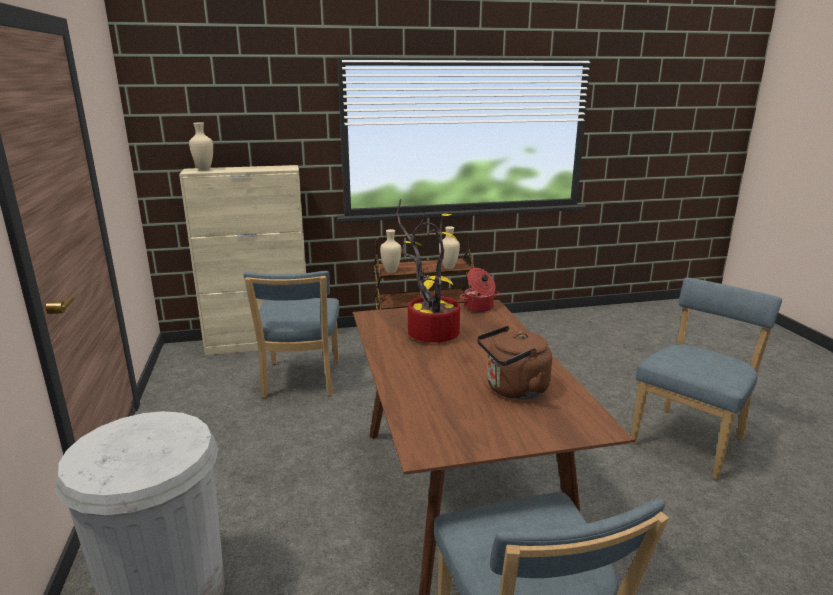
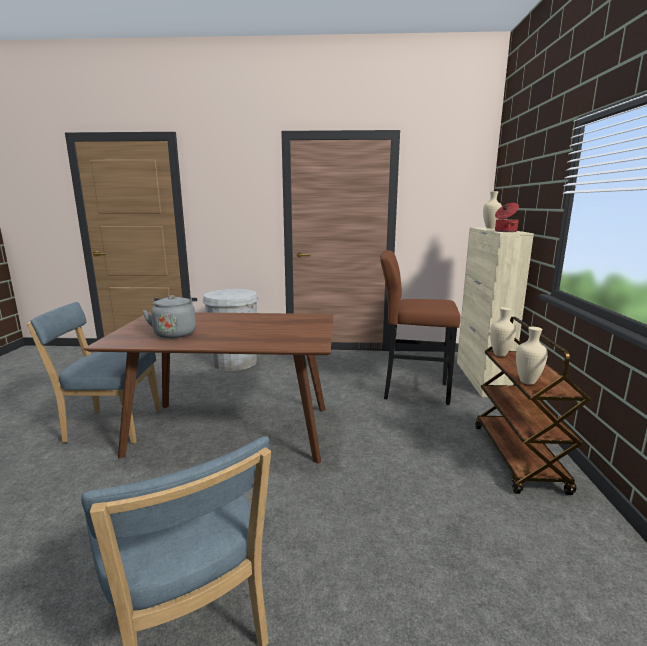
camera: 105 degrees right, 5 degrees down
blue chair [243,271,339,398] -> brown stool [380,250,461,405]
potted plant [396,199,460,343] -> none
cooking pot [460,268,499,312] -> cooking pot moved to [495,203,519,232]
brown kettle [477,326,552,400] -> grey kettle [142,295,197,338]

